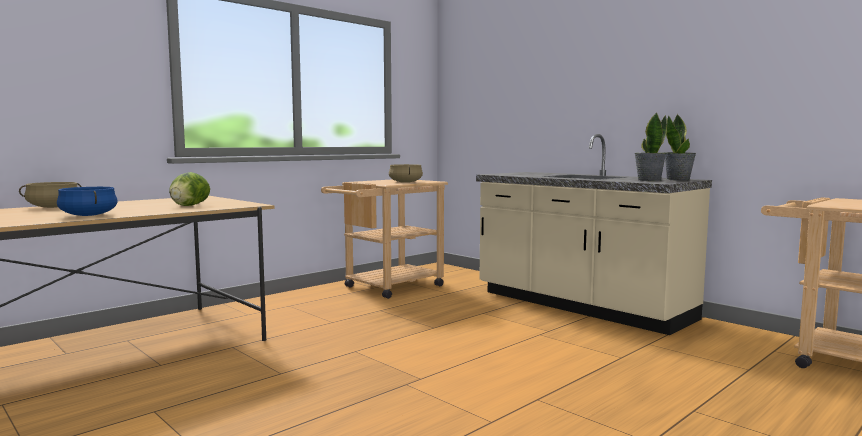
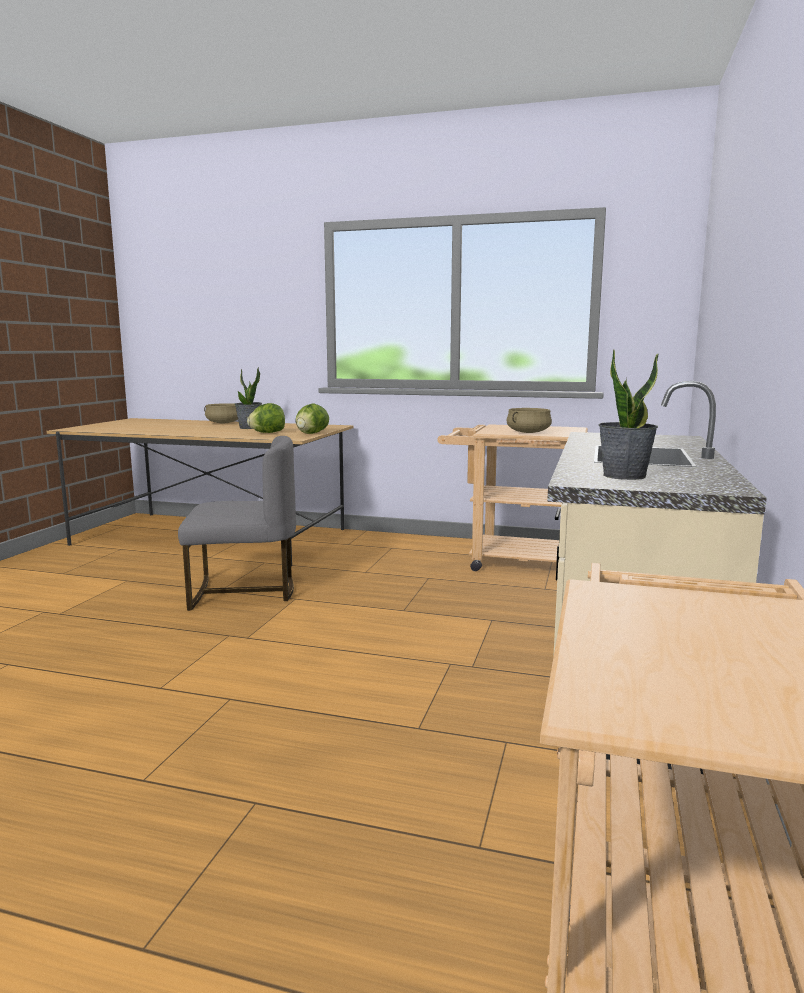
camera: 60 degrees right, 5 degrees up
blue cooking pot [57,187,118,216] -> none
potted plant [665,114,696,181] -> potted plant moved to [235,367,262,429]
none -> grey chair [178,436,296,611]
none -> lettuce [295,404,329,434]

